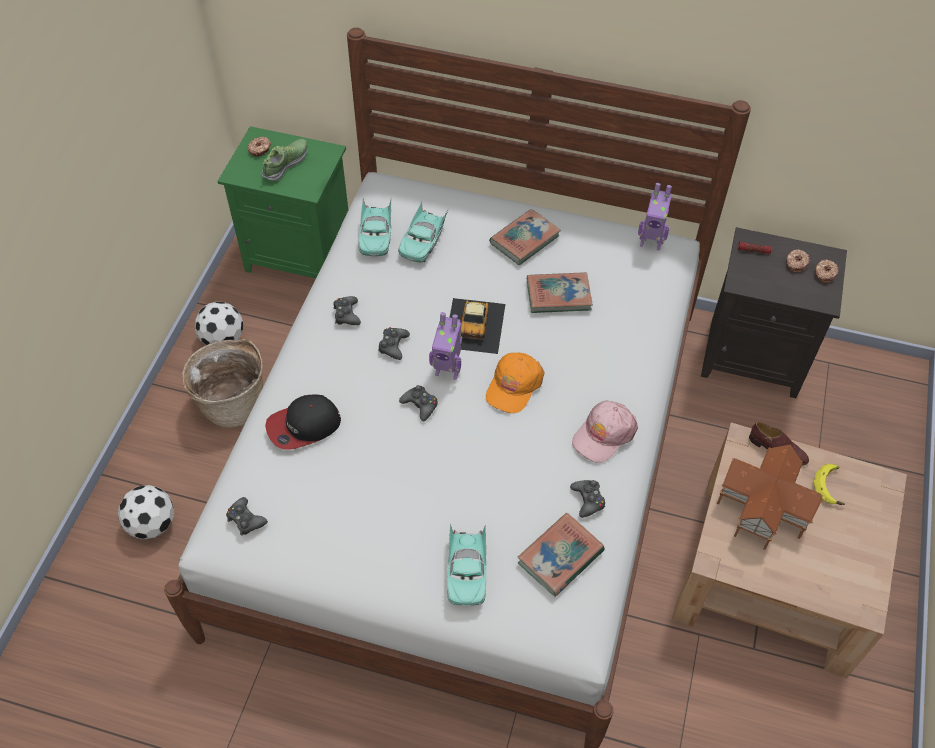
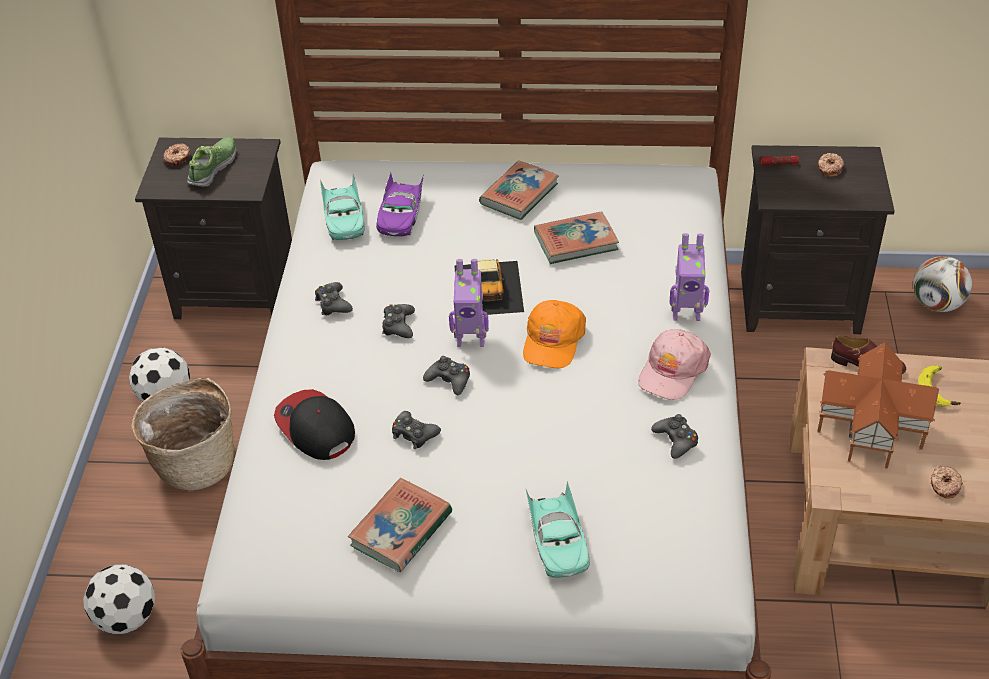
camera: 10 degrees left, 10 degrees down
green nightstand [217,126,348,279] -> black nightstand [135,138,292,319]
black game controller [226,497,268,536] -> black game controller moved to [392,411,441,449]
cap [265,394,341,450] -> cap turned 90 degrees clockwise [274,389,355,460]
turquoise toy car [398,202,448,262] -> purple toy car [376,172,424,236]
book [518,512,605,597] -> book moved to [348,478,452,572]
toy robot [638,183,672,251] -> toy robot moved to [669,233,709,321]
donut [815,259,839,283] -> donut moved to [931,465,963,499]
none -> football [913,256,972,312]

